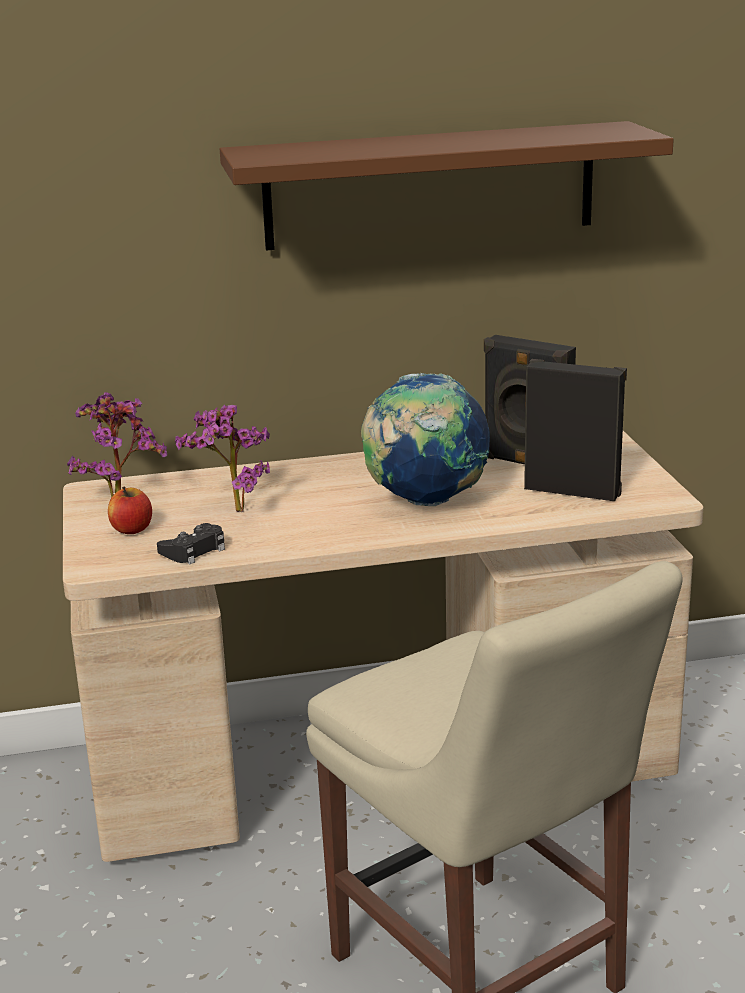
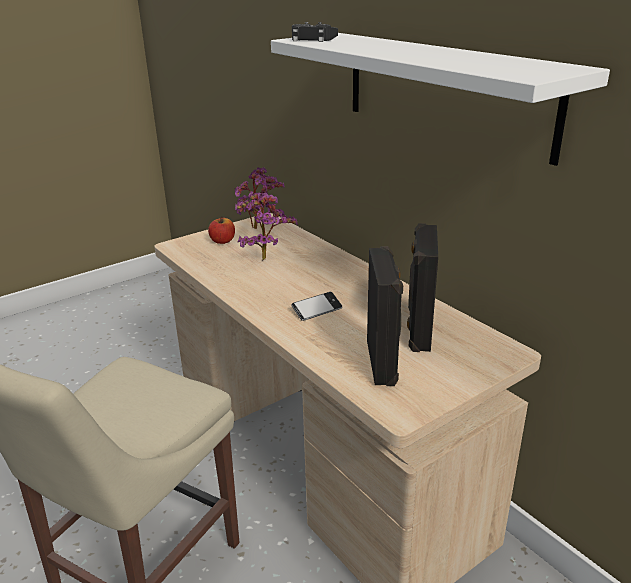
camera: 65 degrees right, 5 degrees up
black game controller [157,523,225,564] -> black game controller moved to [292,22,338,42]
brown shelf [220,121,674,251] -> white shelf [271,33,610,166]
globe [361,373,490,506] -> phone [291,292,342,321]

